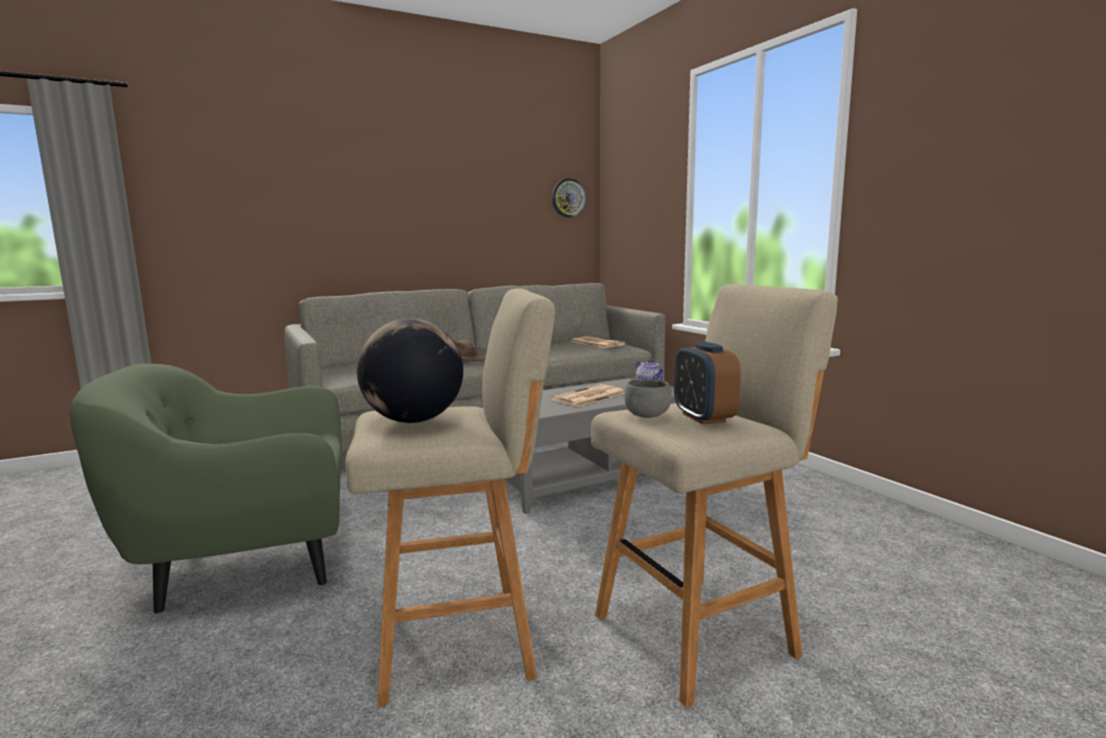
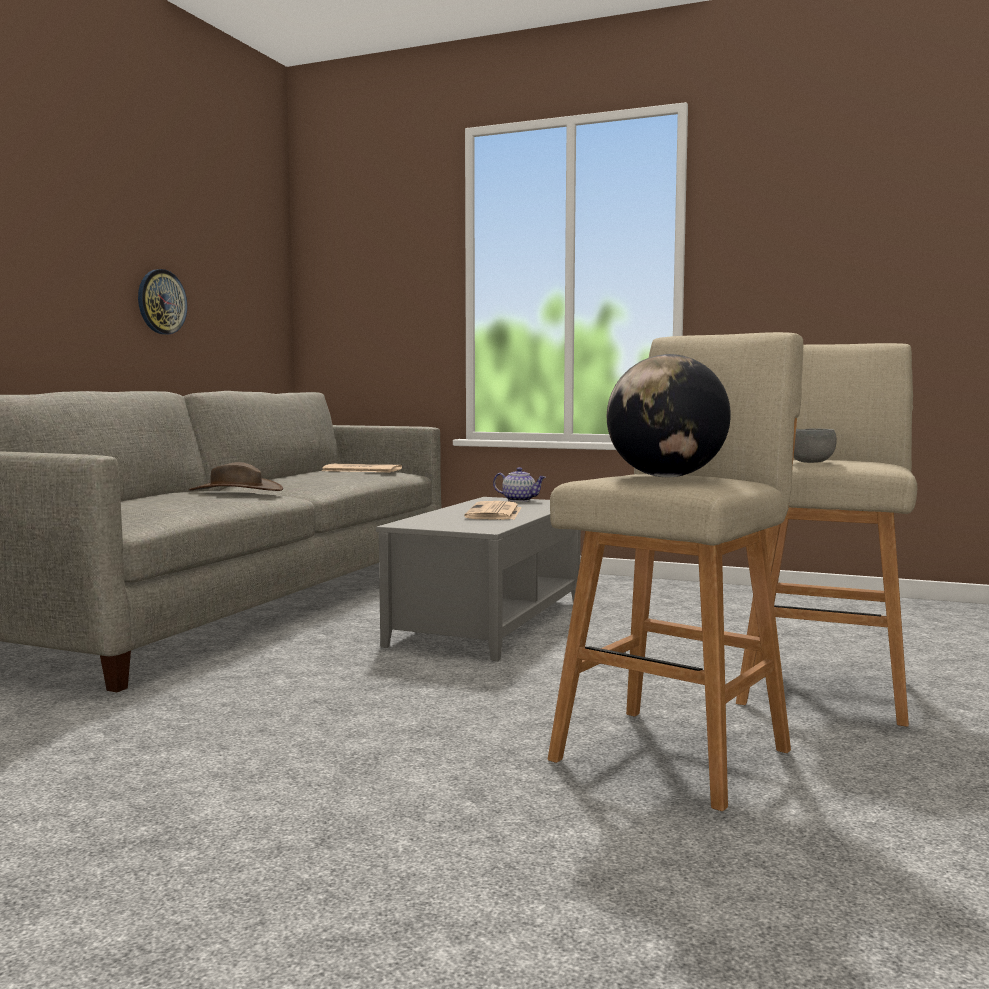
camera: 40 degrees left, 5 degrees down
green armchair [70,364,342,613] -> none
wall clock [552,178,586,218] -> wall clock moved to [138,269,187,335]
alarm clock [674,342,741,425] -> none

